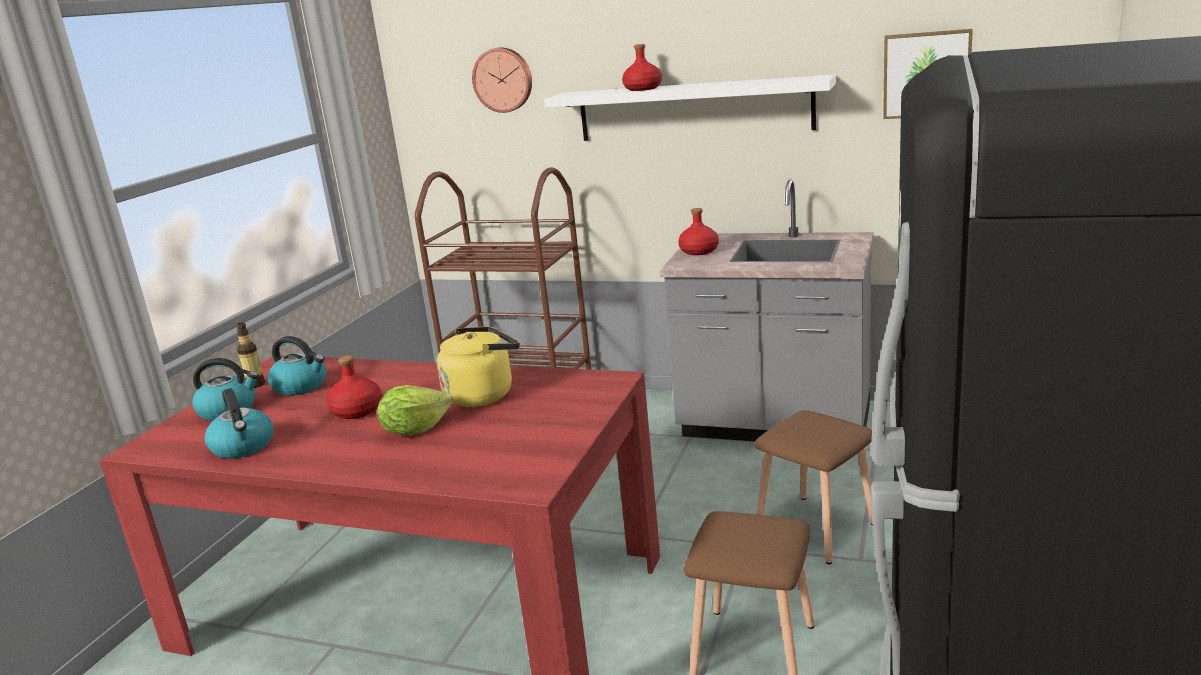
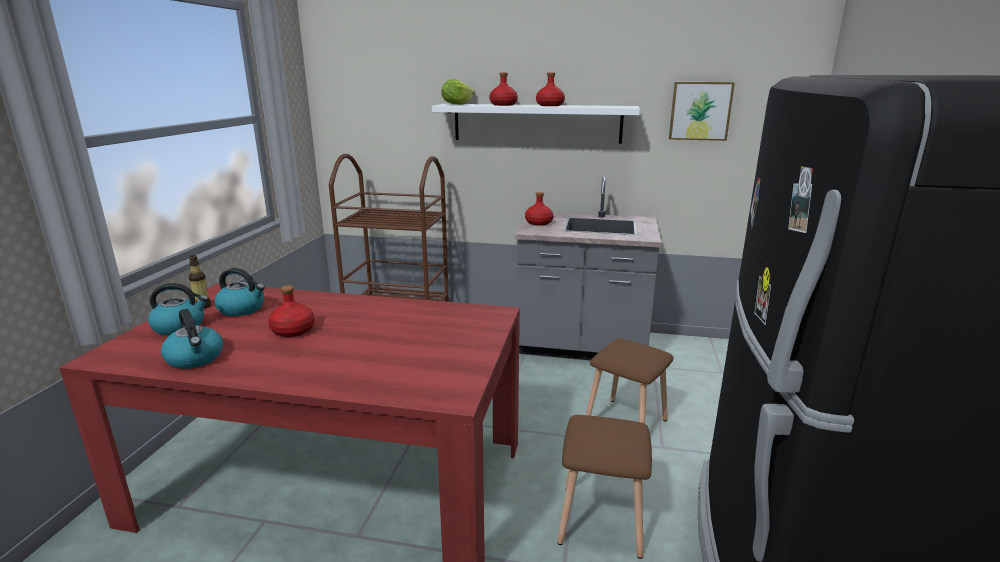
camera: 10 degrees left, 0 degrees up
lettuce [377,385,453,435] -> lettuce moved to [441,79,475,105]
yellow kettle [437,326,520,407] -> none
wall clock [472,48,532,113] -> none
none -> red bottle [536,73,565,106]

